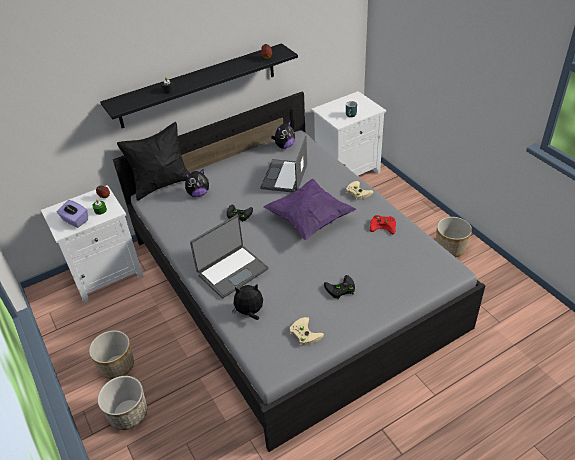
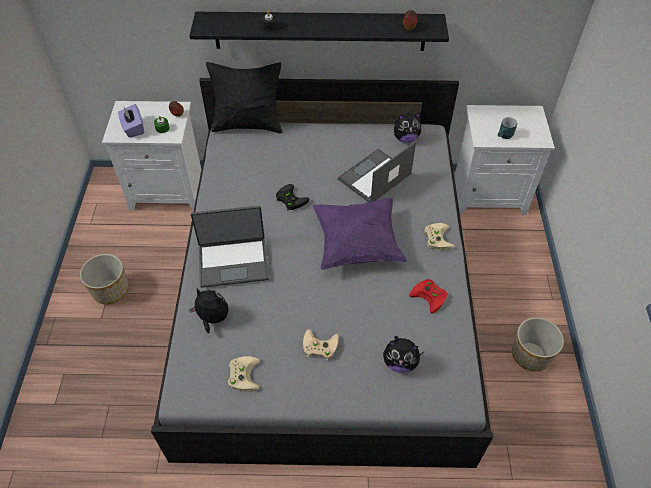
camera: 30 degrees right, 10 degrees up
planter [98,376,147,430] -> none
plush toy [185,169,209,197] -> plush toy moved to [383,336,423,373]
black game controller [324,275,355,299] -> beige game controller [303,329,339,360]

